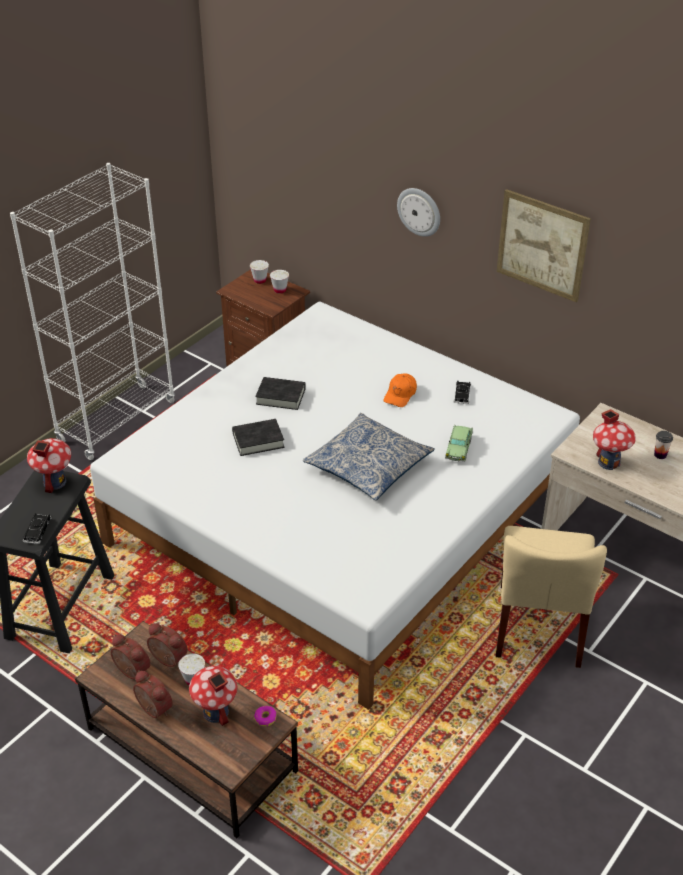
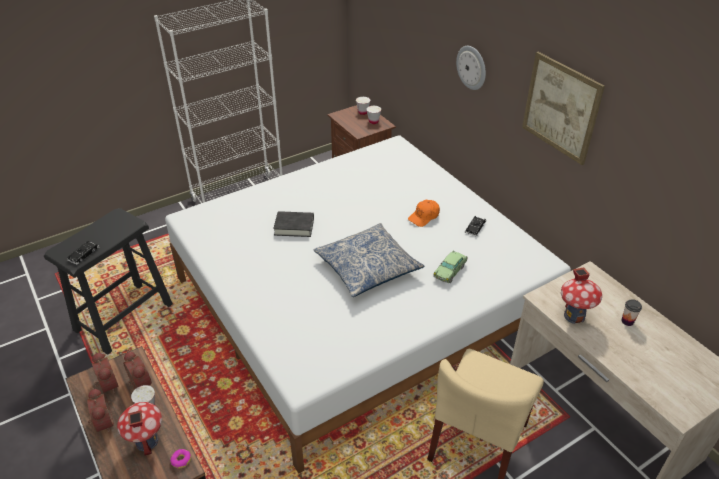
camera: 20 degrees right, 0 degrees up
toy house [27,438,71,493] -> none
black book [255,377,306,410] -> none

